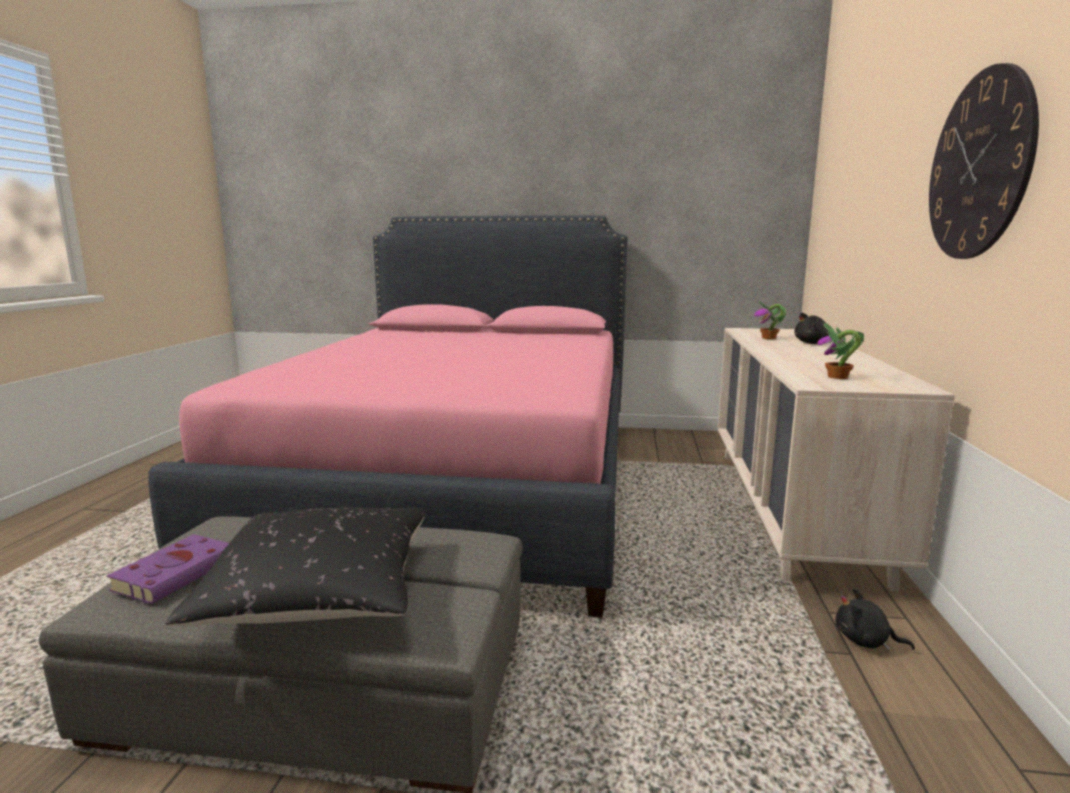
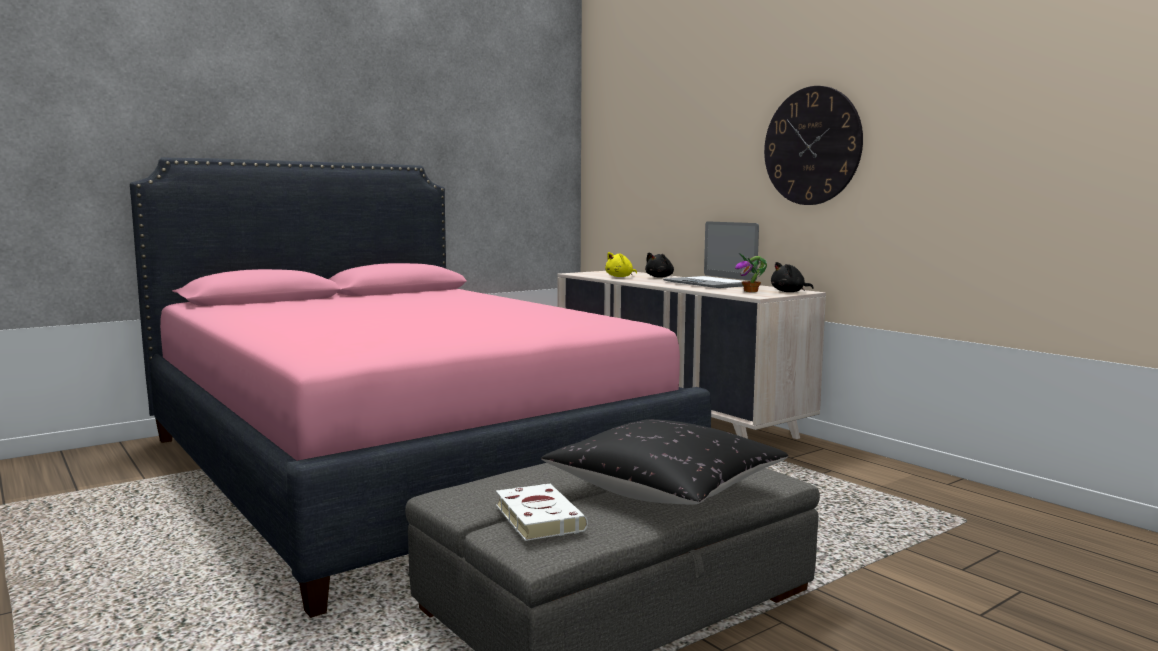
camera: 45 degrees left, 5 degrees down
purple book [106,534,229,604] -> white book [496,484,588,541]
potted plant [754,300,786,339] -> yellow plush toy [605,252,637,277]
black plush toy [835,589,915,651] -> black plush toy moved to [771,262,814,292]
none -> laptop [663,221,759,288]

